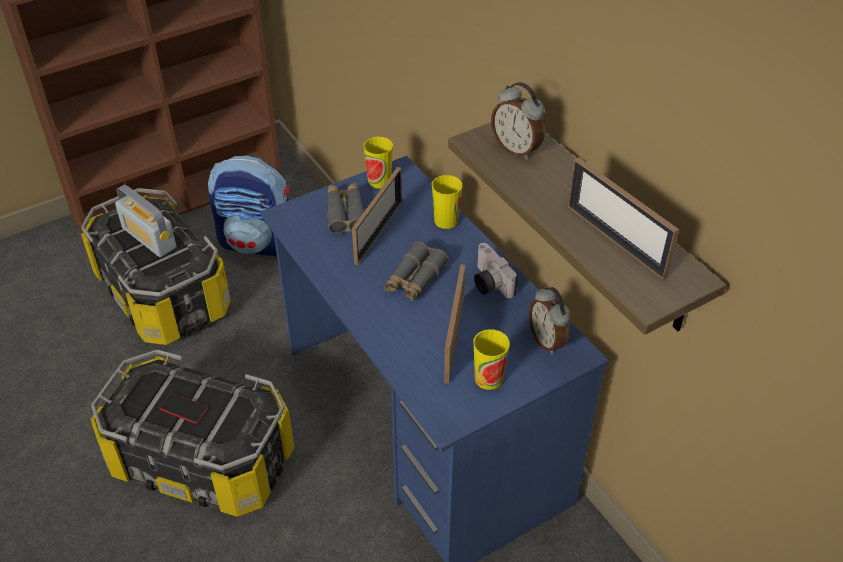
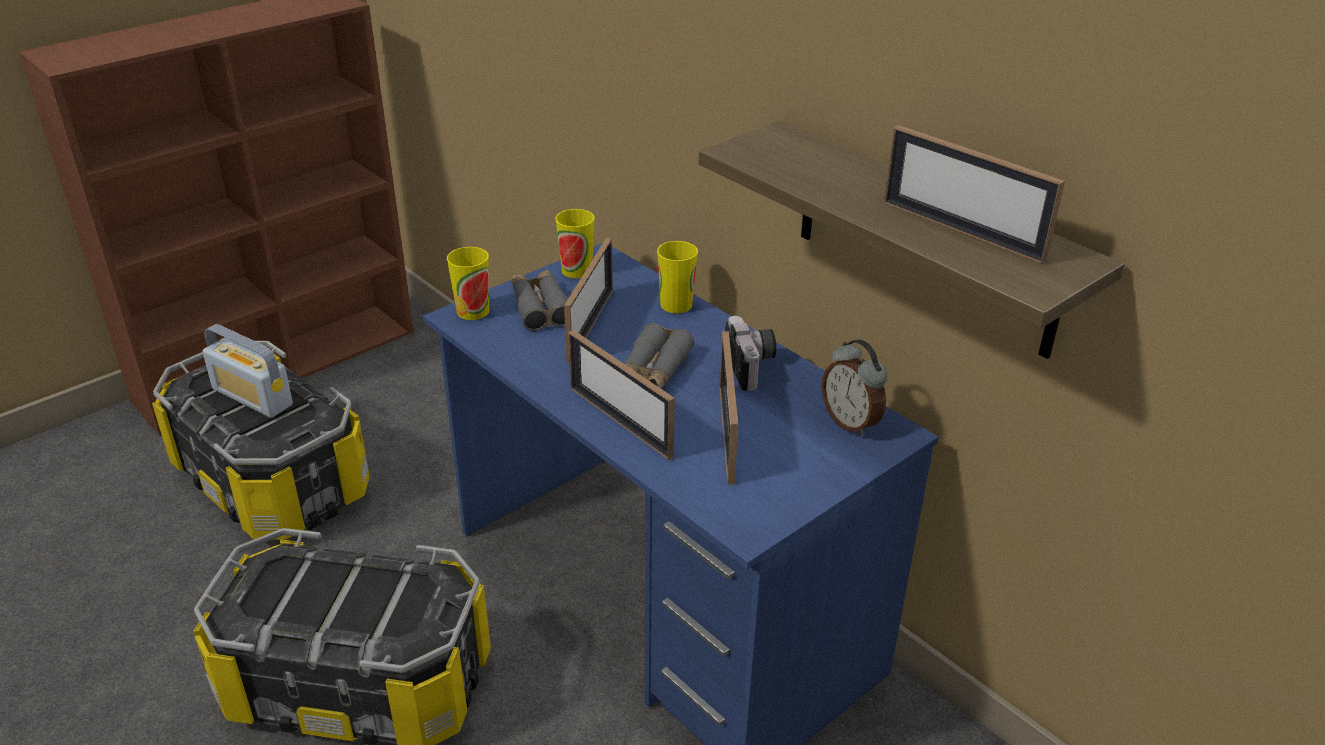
camera: 10 degrees left, 10 degrees down
phone [159,393,209,424] -> none
backpack [208,155,290,257] -> none
cup [473,329,510,390] -> cup moved to [447,247,489,320]
camera [474,243,518,298] -> camera turned 150 degrees counterclockwise [725,316,776,391]
alarm clock [491,82,545,160] -> none
none -> picture frame [568,330,675,460]

